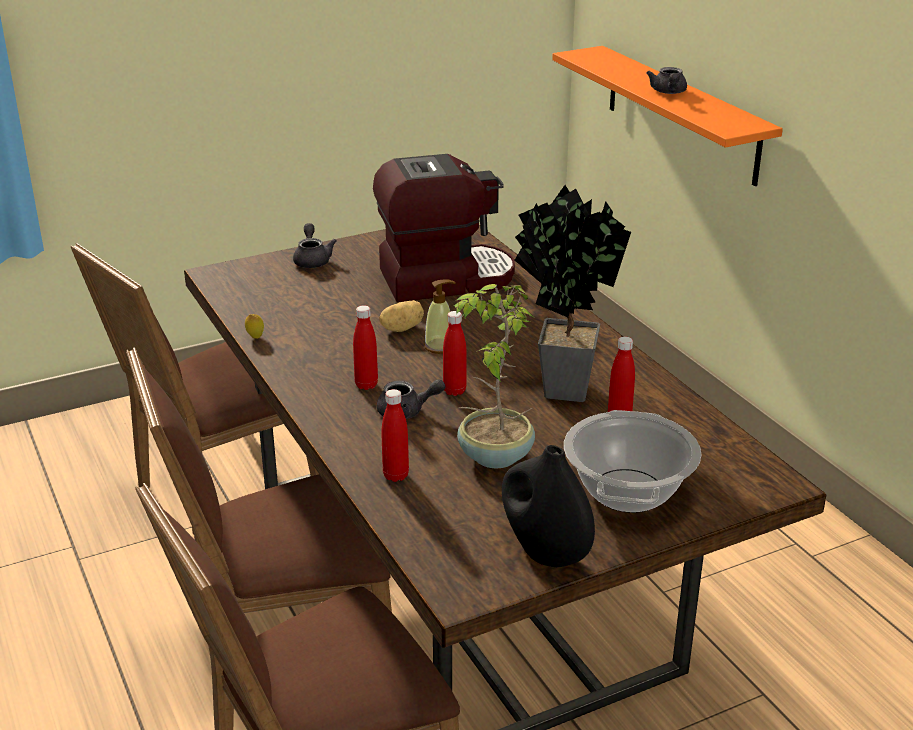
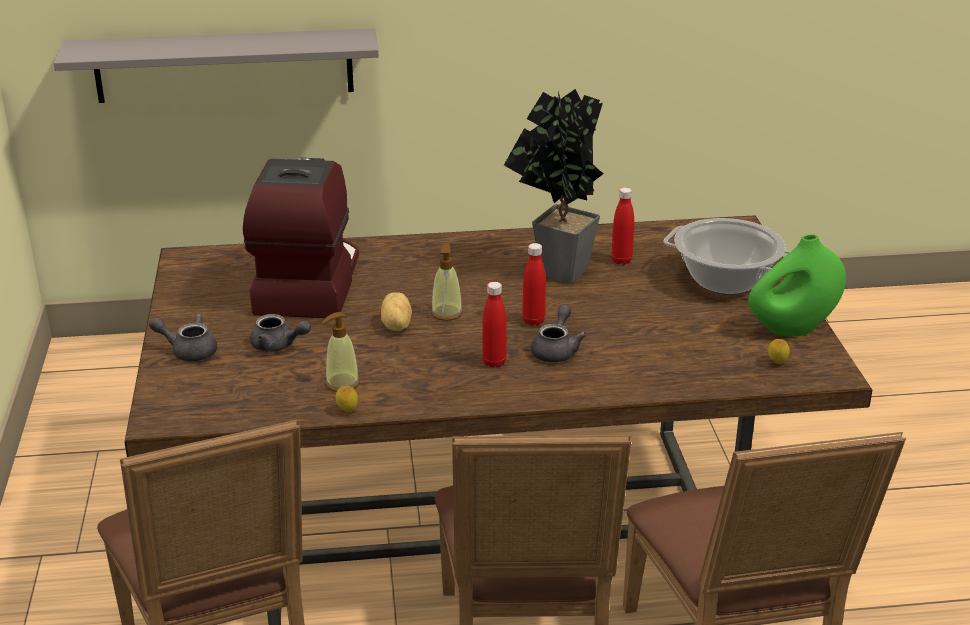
camera: 70 degrees left, 0 degrees up
red bottle [381,389,409,482] -> none
potted plant [454,284,535,468] -> none
black vase [502,445,595,567] -> green vase [748,234,846,337]
orange shelf [552,46,783,186] -> grey shelf [54,28,379,103]
grey teapot [646,67,687,94] -> grey teapot moved to [250,314,311,352]
none -> soap dispenser [322,312,360,392]
none -> lemon [768,339,790,364]

